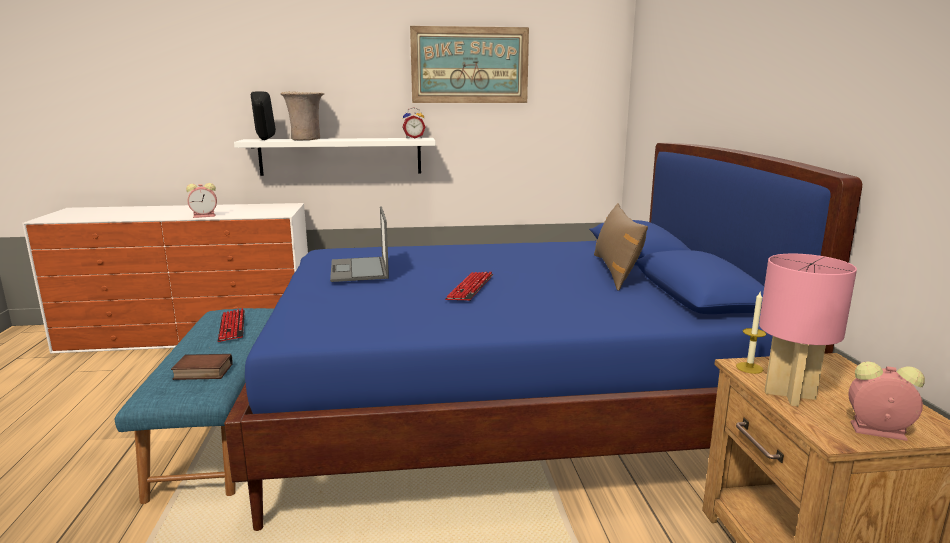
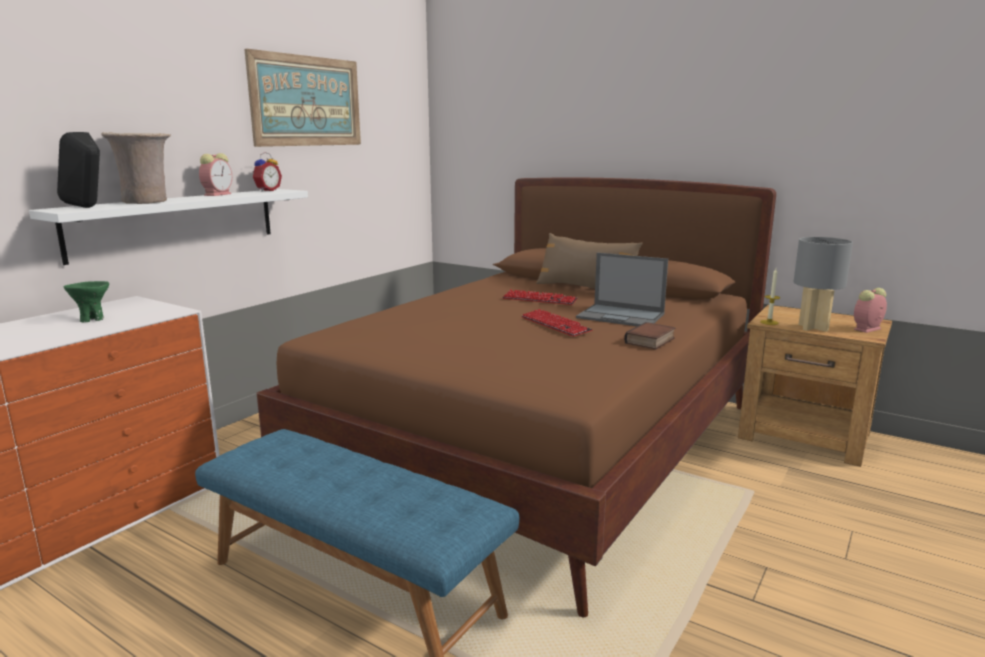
camera: 50 degrees left, 0 degrees up
book [171,354,233,380] -> book moved to [624,322,676,350]
alarm clock [186,183,217,218] -> alarm clock moved to [199,153,232,196]
keyboard [218,308,245,342] -> keyboard moved to [503,290,578,305]
blue bed [224,143,862,531] -> brown bed [256,177,776,617]
laptop [330,206,389,282] -> laptop moved to [576,253,668,326]
pink table lamp [759,254,857,407] -> grey table lamp [794,237,853,332]
none -> green bowl [64,281,109,323]

